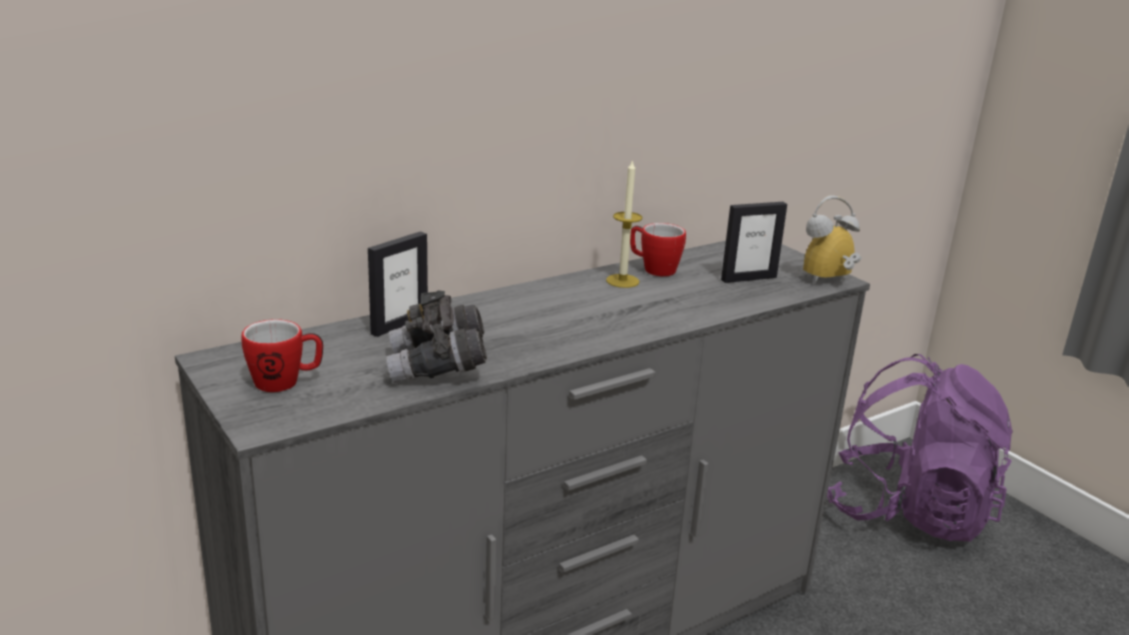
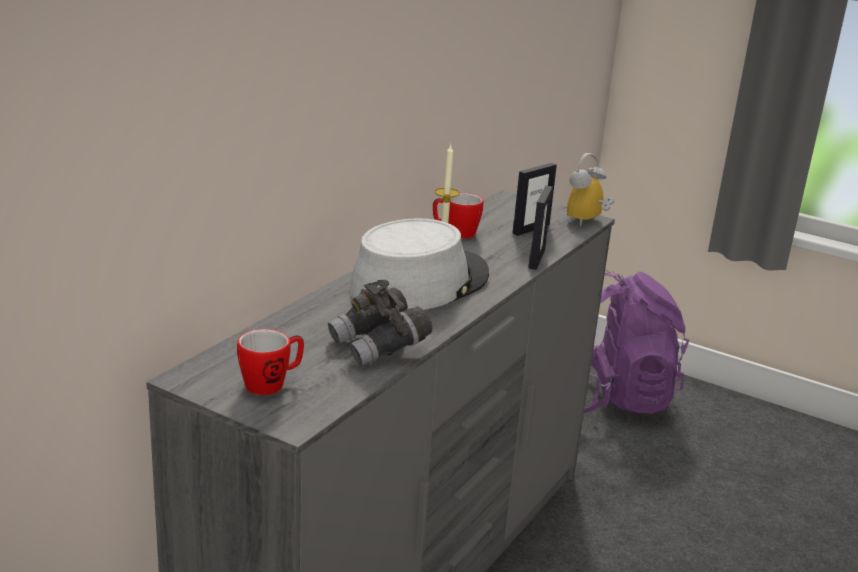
camera: 25 degrees left, 0 degrees up
picture frame [368,231,428,337] -> picture frame moved to [528,186,553,270]
none -> grey hat [349,218,489,310]

